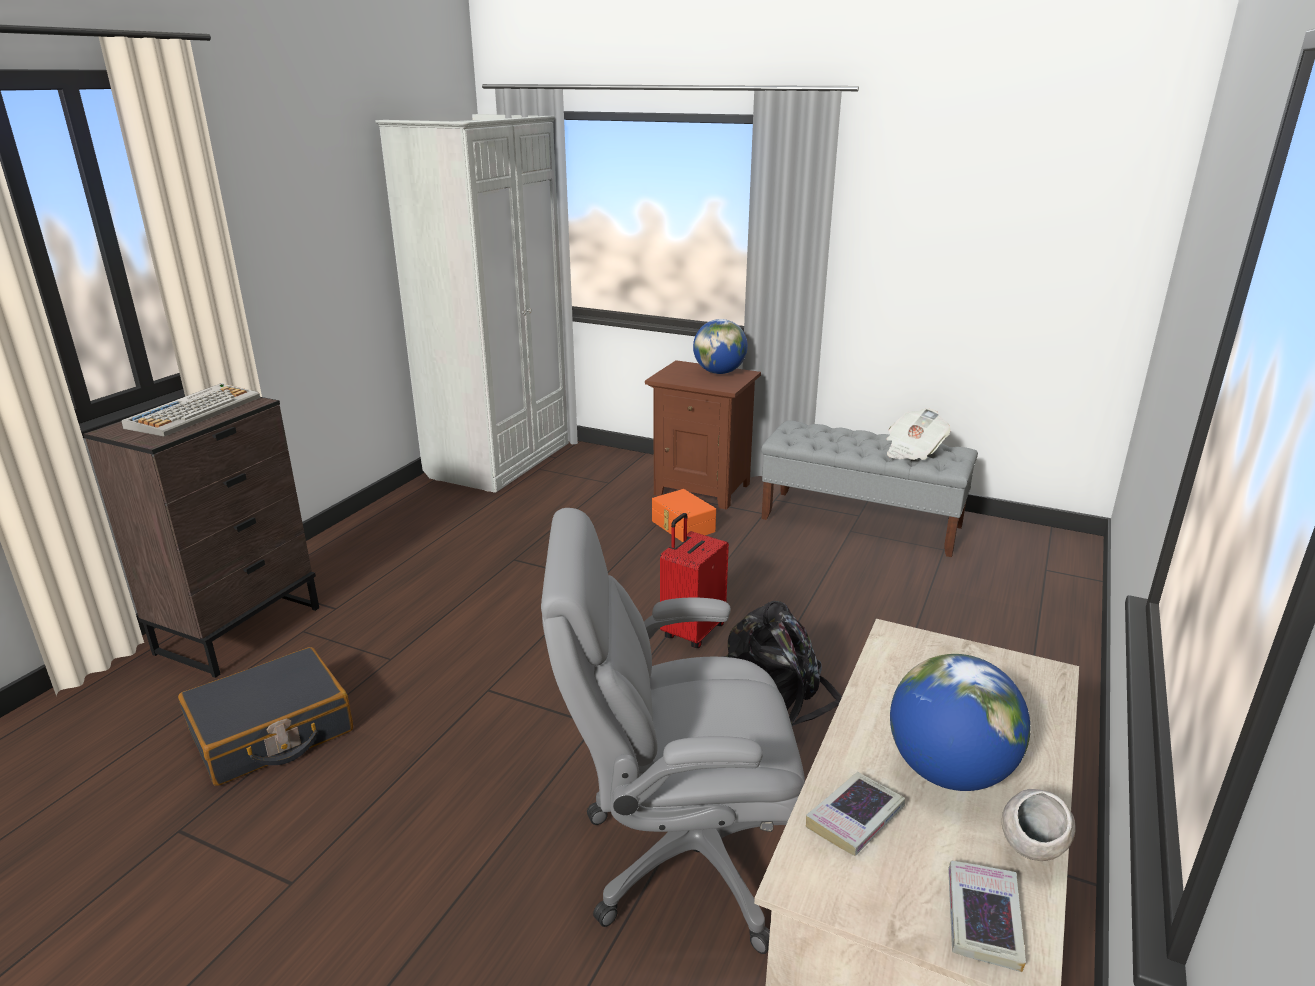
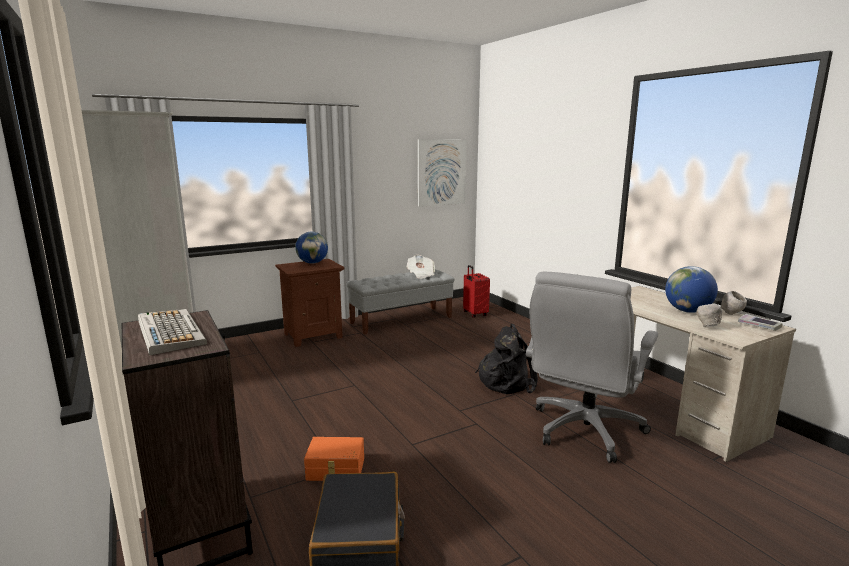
camera: 55 degrees left, 10 degrees down
orange storage box [652,489,716,542] -> orange storage box moved to [304,437,364,481]
red suitcase [660,513,729,648] -> red suitcase moved to [463,265,490,318]
book [806,772,905,856] -> grey bowl [697,304,722,327]
none -> picture [418,139,466,207]

